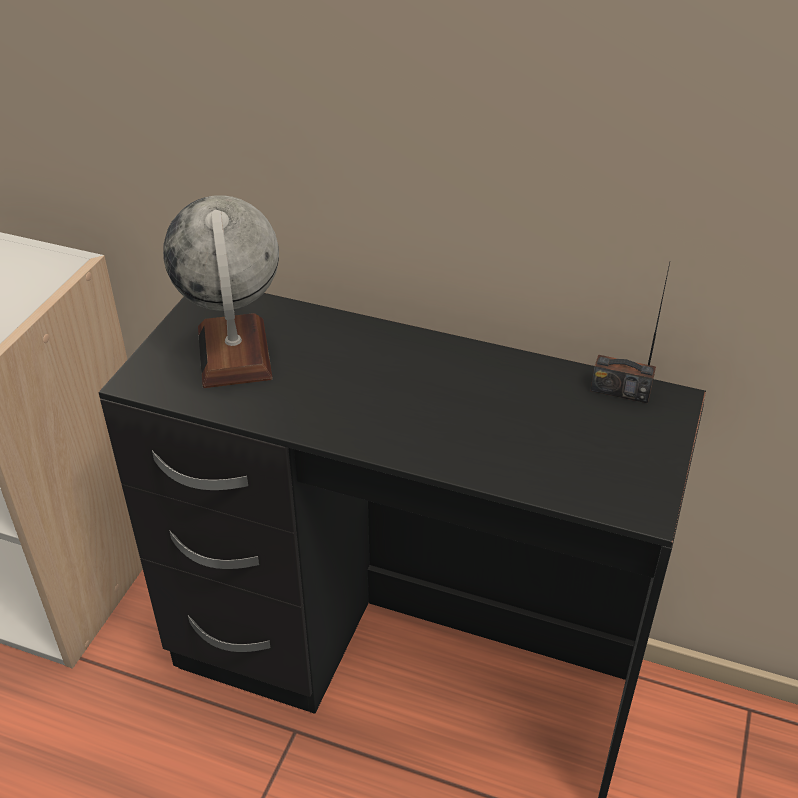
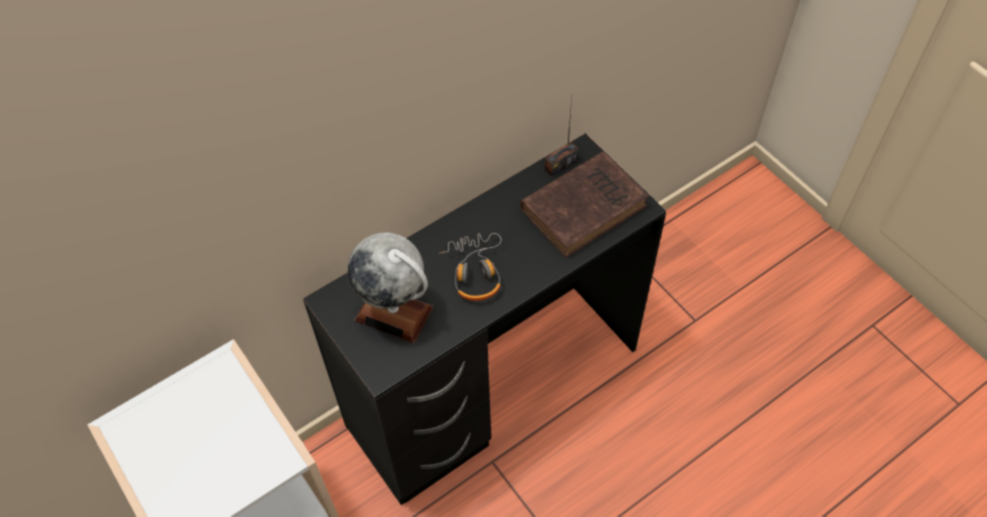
camera: 55 degrees left, 15 degrees up
none -> headphones [439,233,502,301]
none -> brown book [520,152,649,258]

